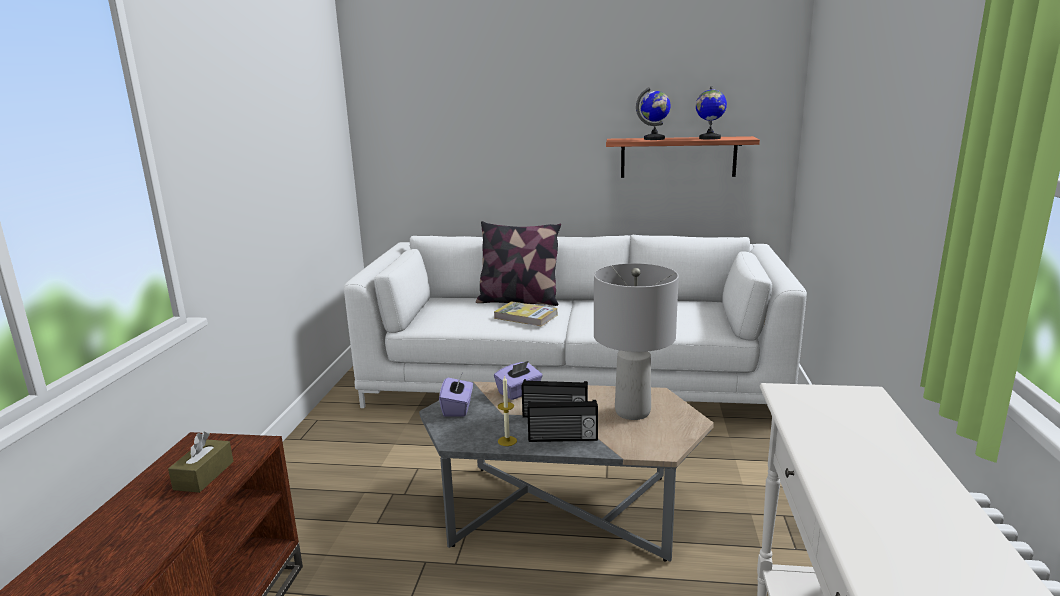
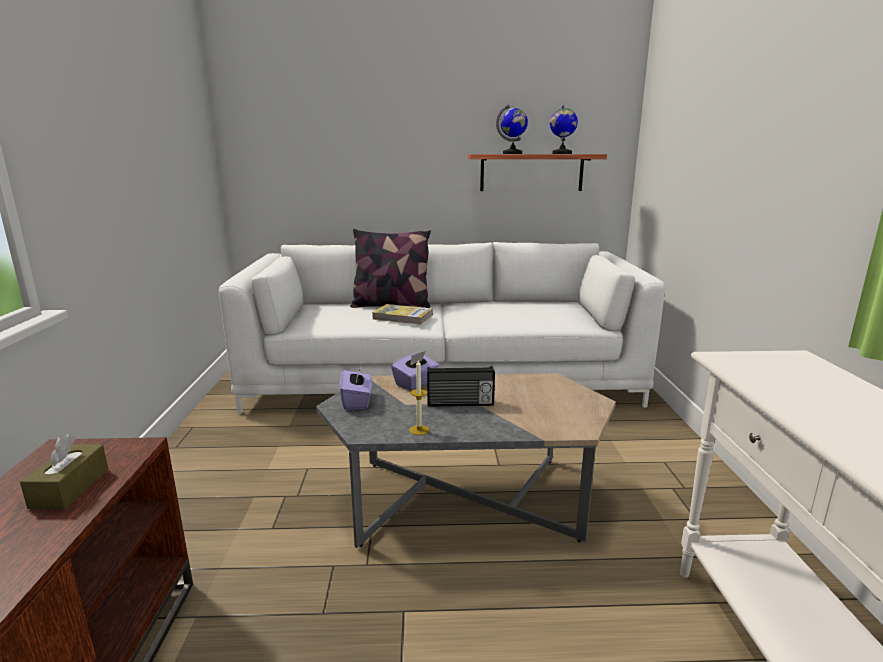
camera: 10 degrees left, 0 degrees up
radio [527,400,598,442] -> none
grey table lamp [594,263,679,420] -> none

